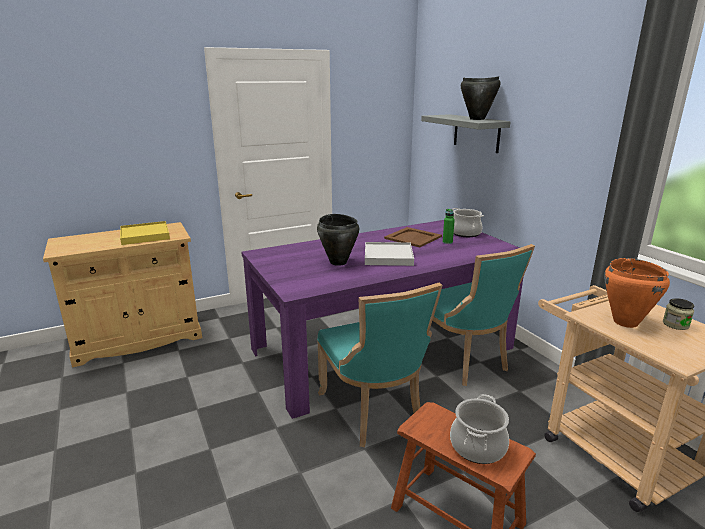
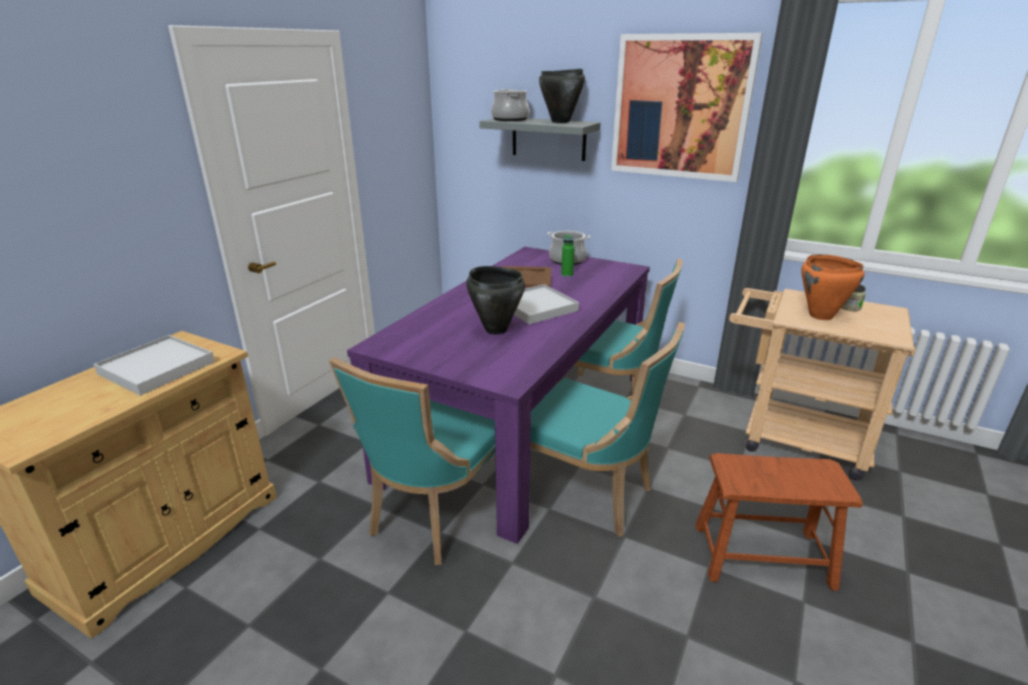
camera: 35 degrees left, 5 degrees up
yellow tray [120,221,170,245] -> white tray [93,335,215,396]
cooking pot [450,394,509,464] -> cooking pot moved to [491,89,529,121]
none -> turquoise chair [329,357,495,565]
none -> picture [611,33,763,182]

